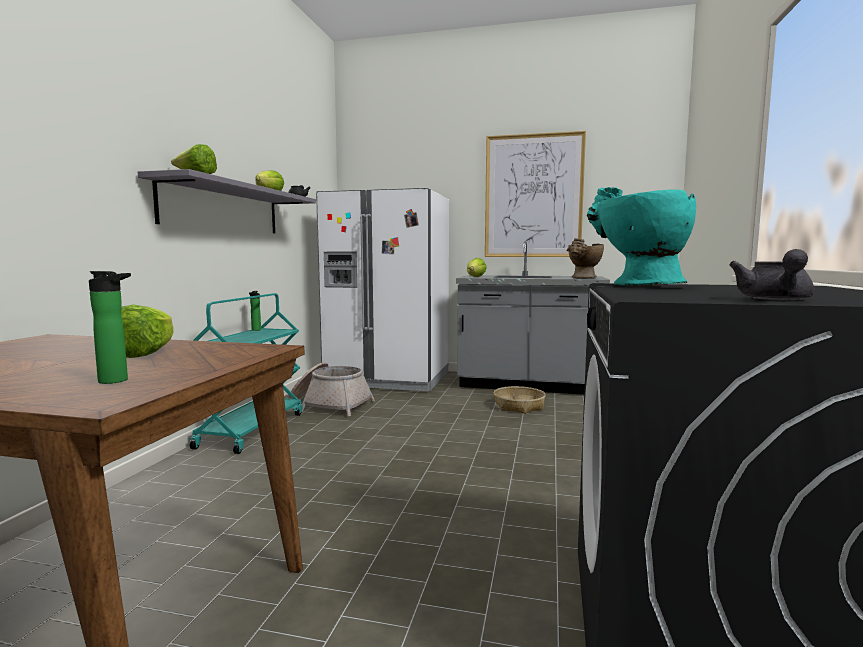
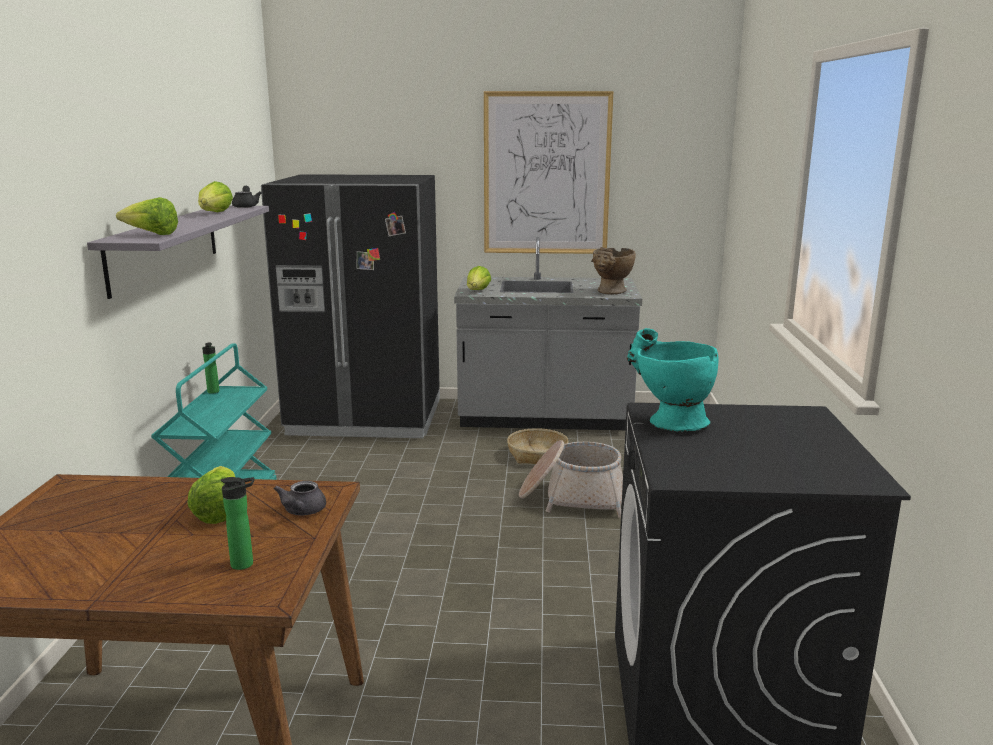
camera: 10 degrees left, 10 degrees up
basket [288,362,375,417] -> basket moved to [519,440,623,518]
white fridge [316,188,449,391] -> black fridge [261,174,440,438]
grey teapot [729,249,814,300] -> grey teapot moved to [274,481,326,515]

